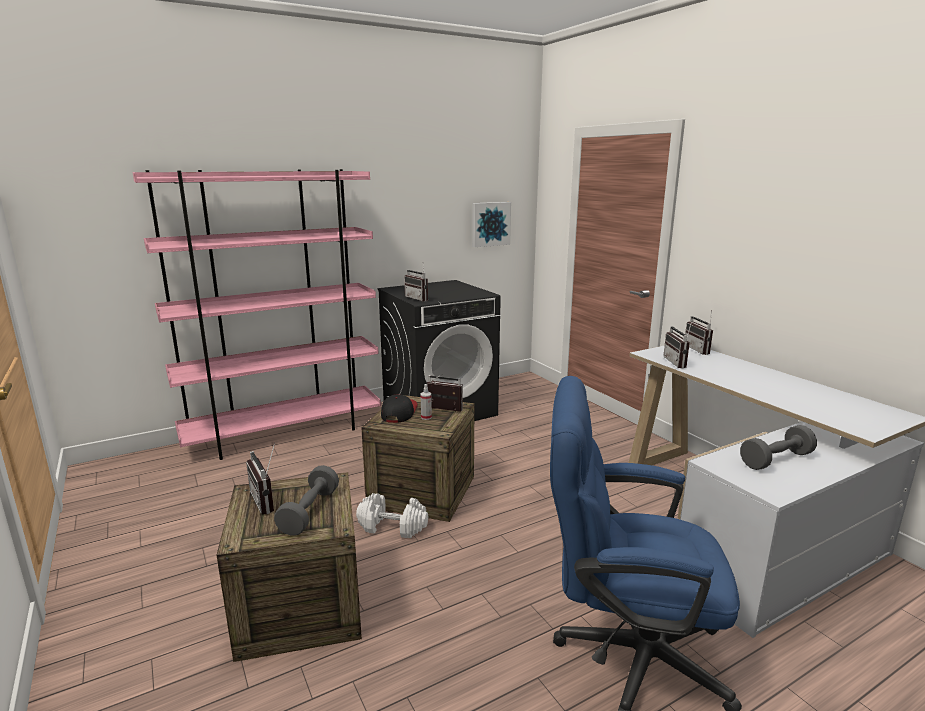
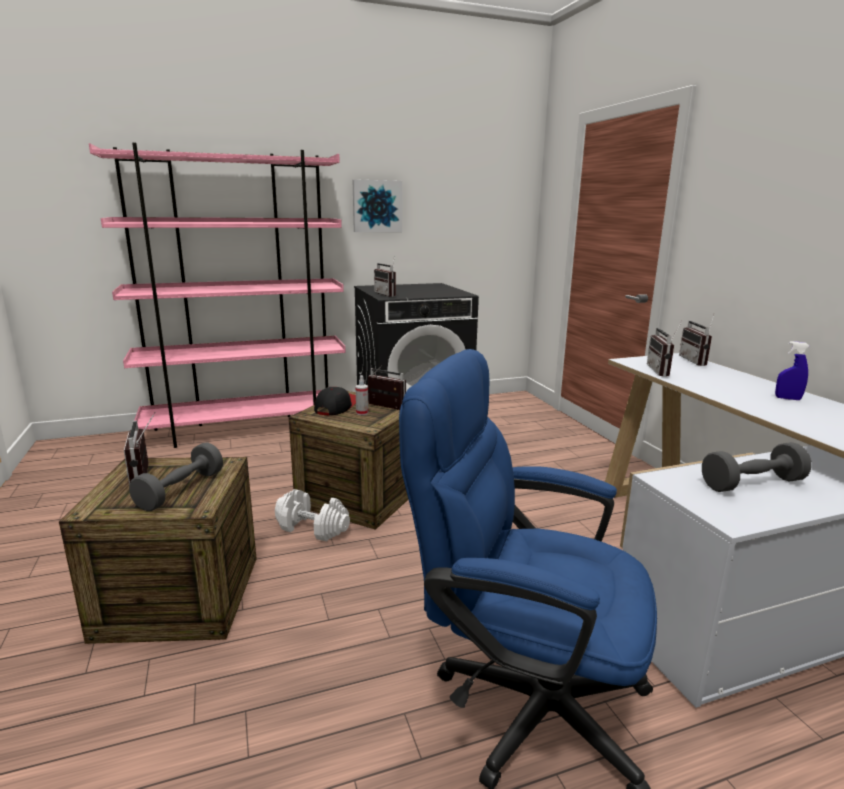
camera: 10 degrees right, 0 degrees up
picture [472,202,511,247] -> picture moved to [352,179,402,232]
none -> blue spray bottle [775,341,810,400]

